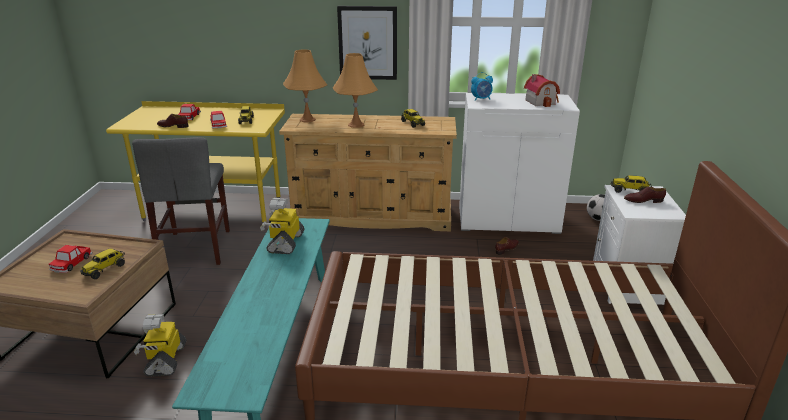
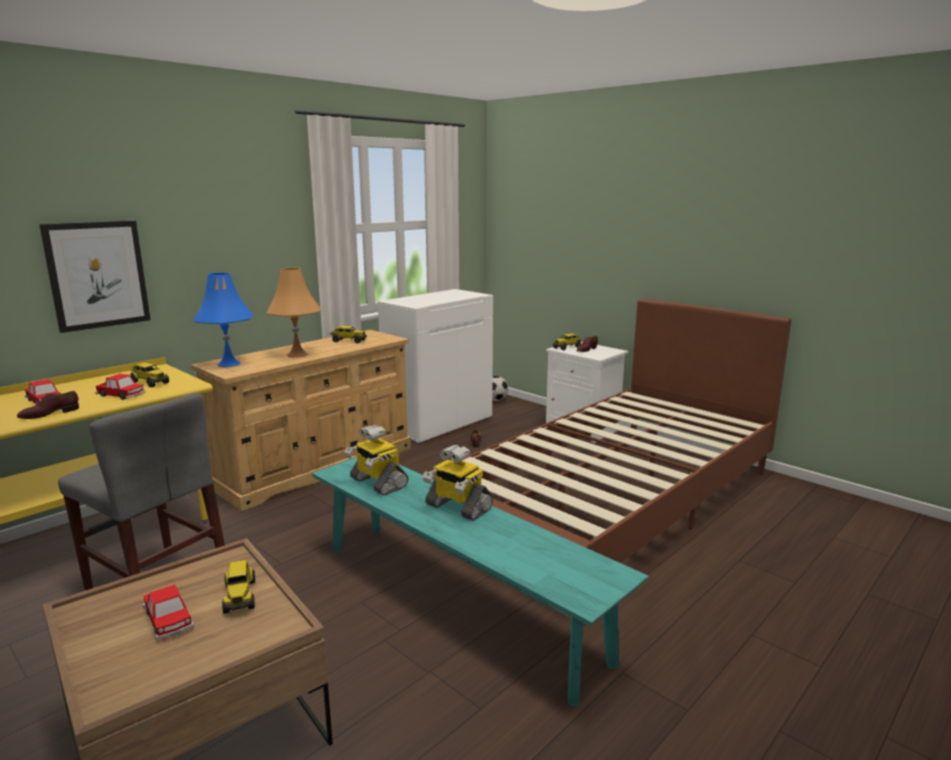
camera: 50 degrees left, 10 degrees down
toy robot [134,314,186,377] -> toy robot moved to [423,445,493,521]
orange table lamp [283,50,327,122] -> blue table lamp [194,272,253,367]
picture [337,6,397,80] -> picture moved to [39,221,151,333]
alarm clock [471,72,493,101] -> none
toy house [524,74,560,107] -> none

